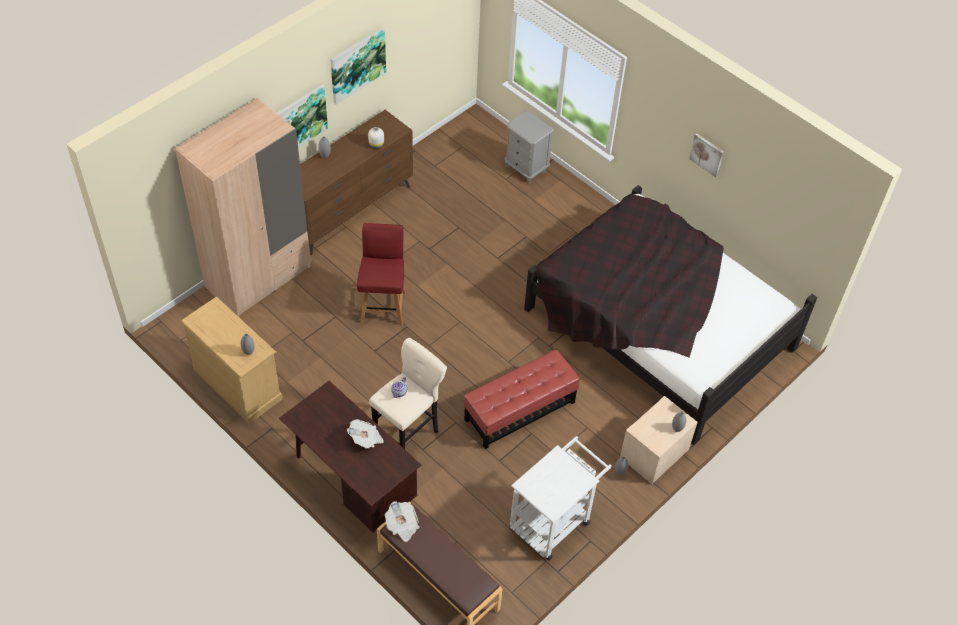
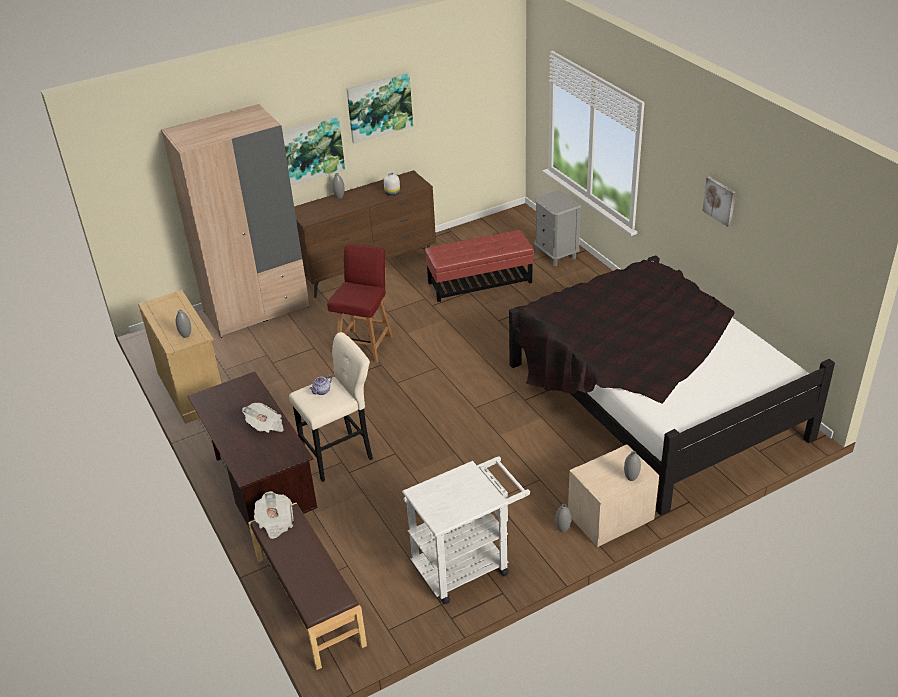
camera: 20 degrees right, 15 degrees down
red ottoman [464,350,580,449] -> red ottoman moved to [425,230,534,302]

